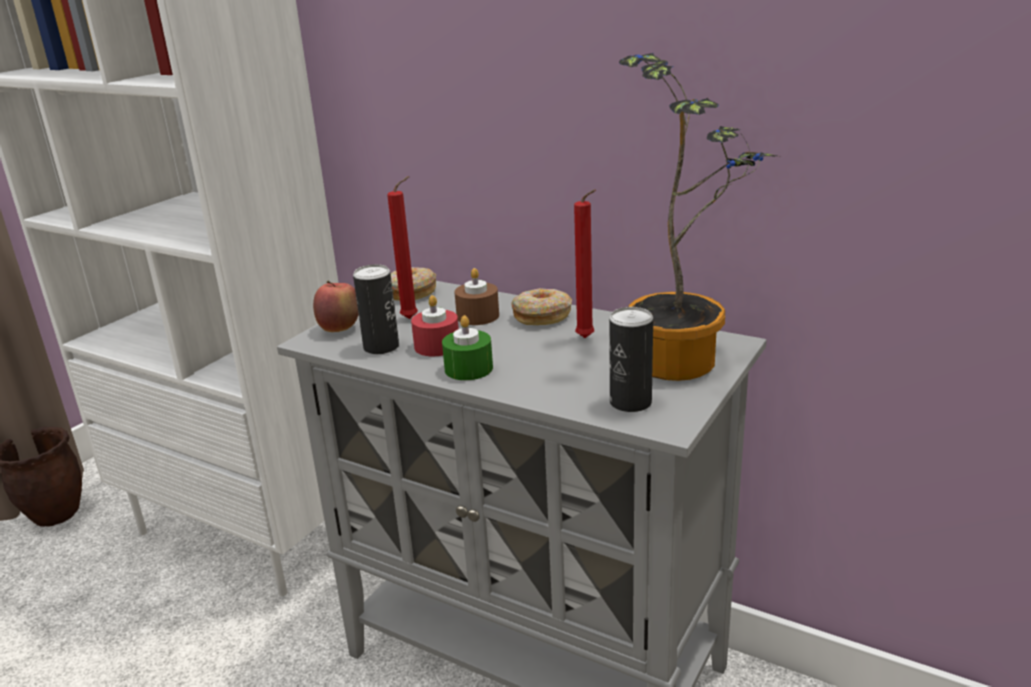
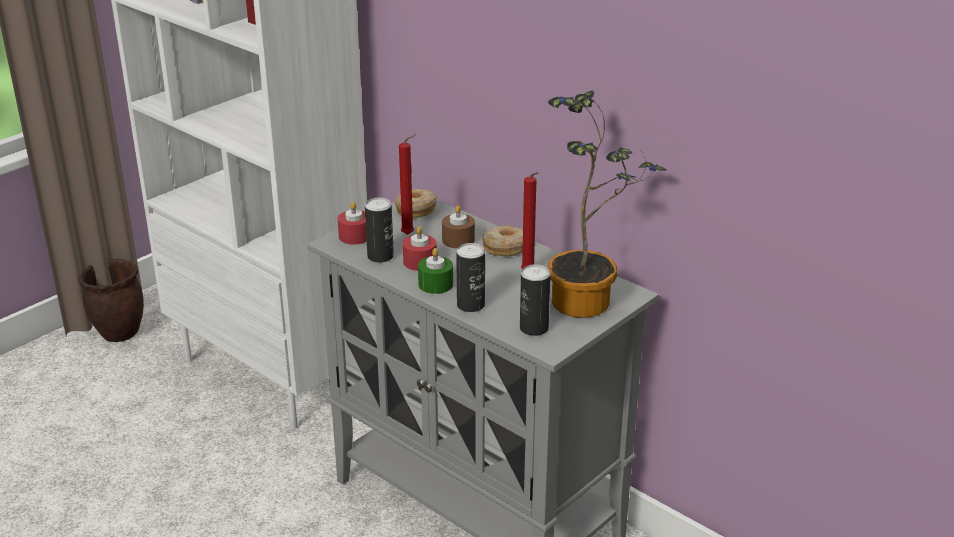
camera: 10 degrees right, 5 degrees up
apple [313,280,359,332] -> red candle [338,202,367,244]
none -> can [456,243,485,312]

